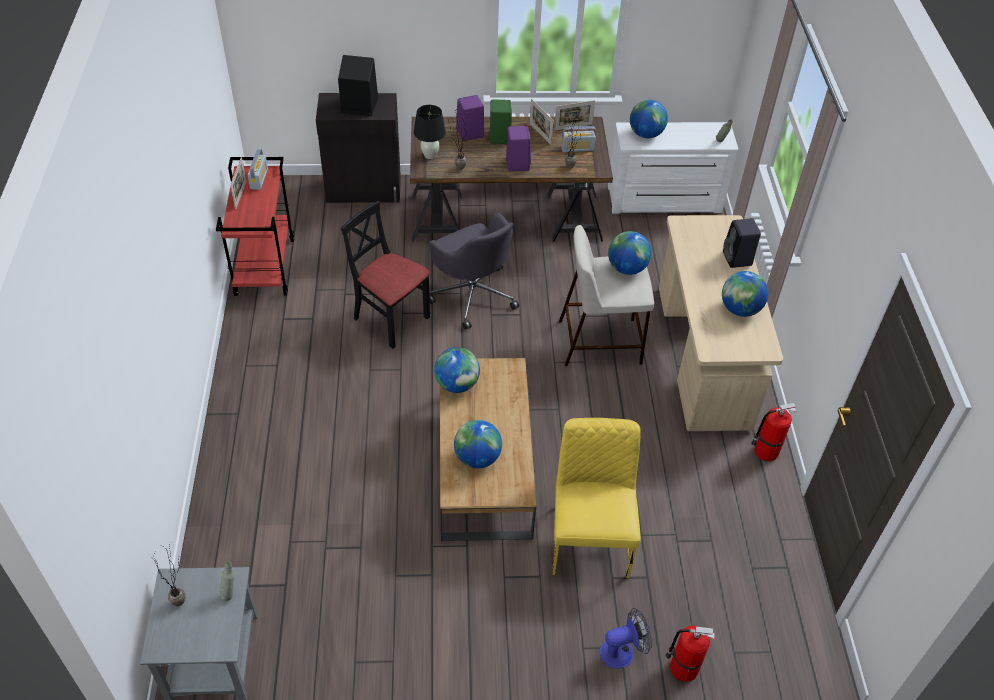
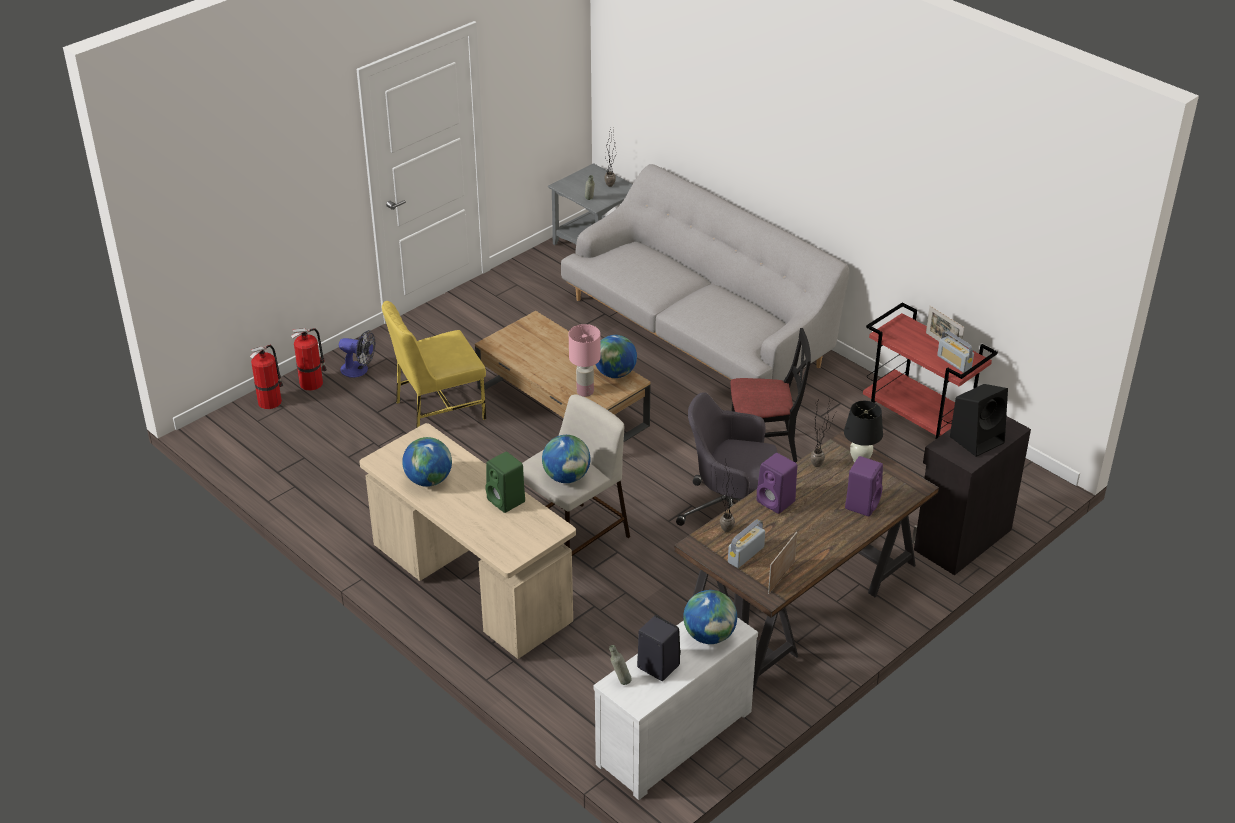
camera: 140 degrees right, 10 degrees down
globe [454,420,502,468] -> none
green speaker [489,99,512,144] -> green speaker moved to [485,452,525,513]
picture frame [530,99,554,145] -> none
yellow chair [552,418,641,578] -> yellow chair turned 105 degrees clockwise [382,301,486,428]
fan [600,608,652,668] -> fan turned 105 degrees counterclockwise [339,330,375,378]
black speaker [723,218,761,268] -> black speaker moved to [637,615,681,681]
fire extinguisher [751,403,796,461] -> fire extinguisher moved to [250,345,283,409]
none -> grey sofa [561,164,849,381]
none -> pink table lamp [569,324,601,397]

